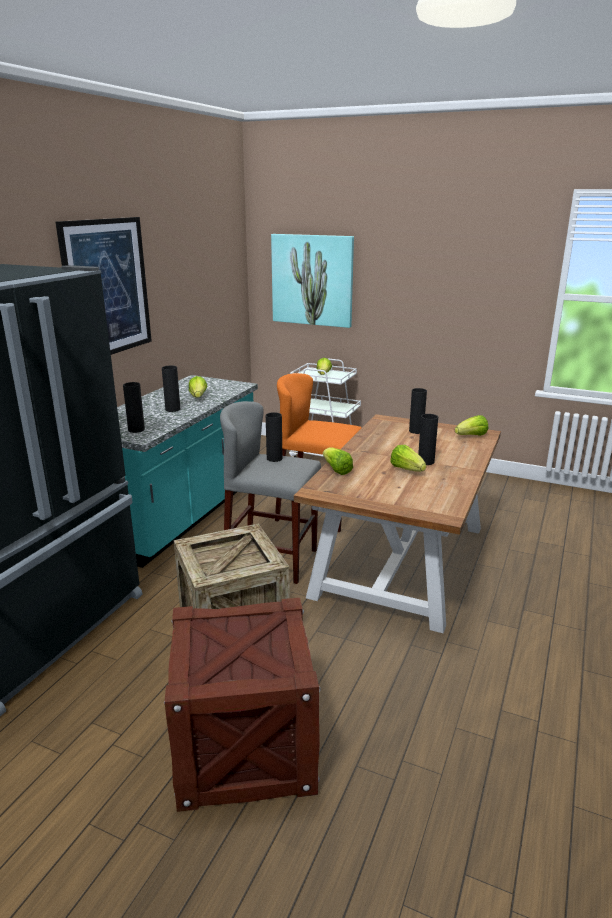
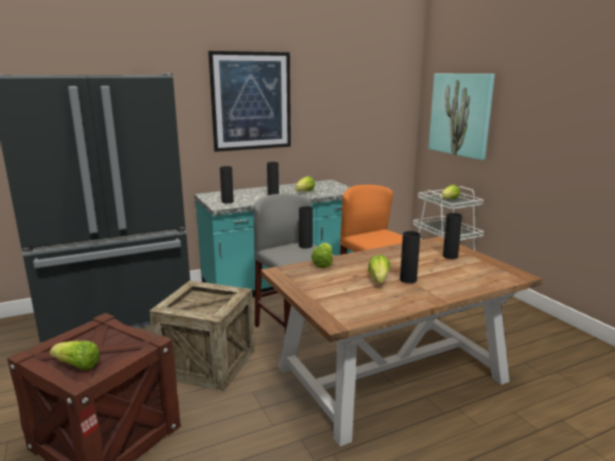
camera: 40 degrees right, 5 degrees down
lettuce [455,415,488,436] -> lettuce moved to [50,341,100,370]

